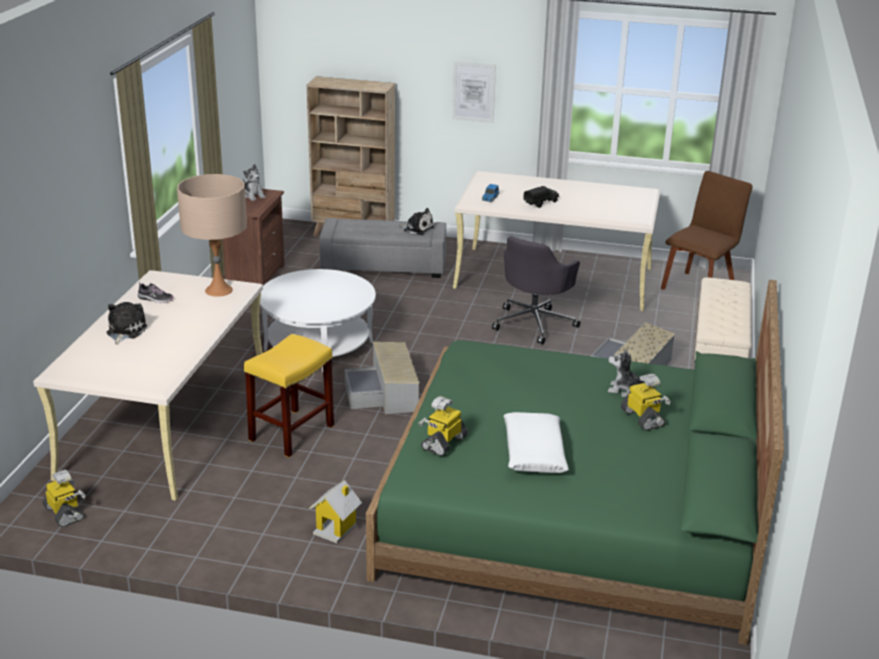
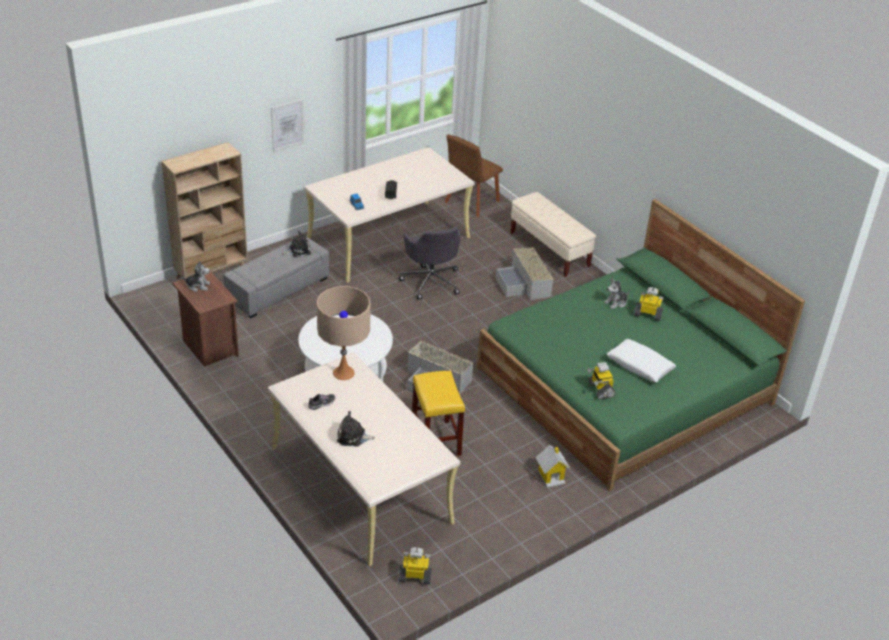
camera: 50 degrees left, 10 degrees up
plush toy [106,302,147,345] -> plush toy turned 45 degrees counterclockwise [337,411,375,447]
brown chair [661,171,753,289] -> brown chair turned 135 degrees counterclockwise [445,135,503,217]

